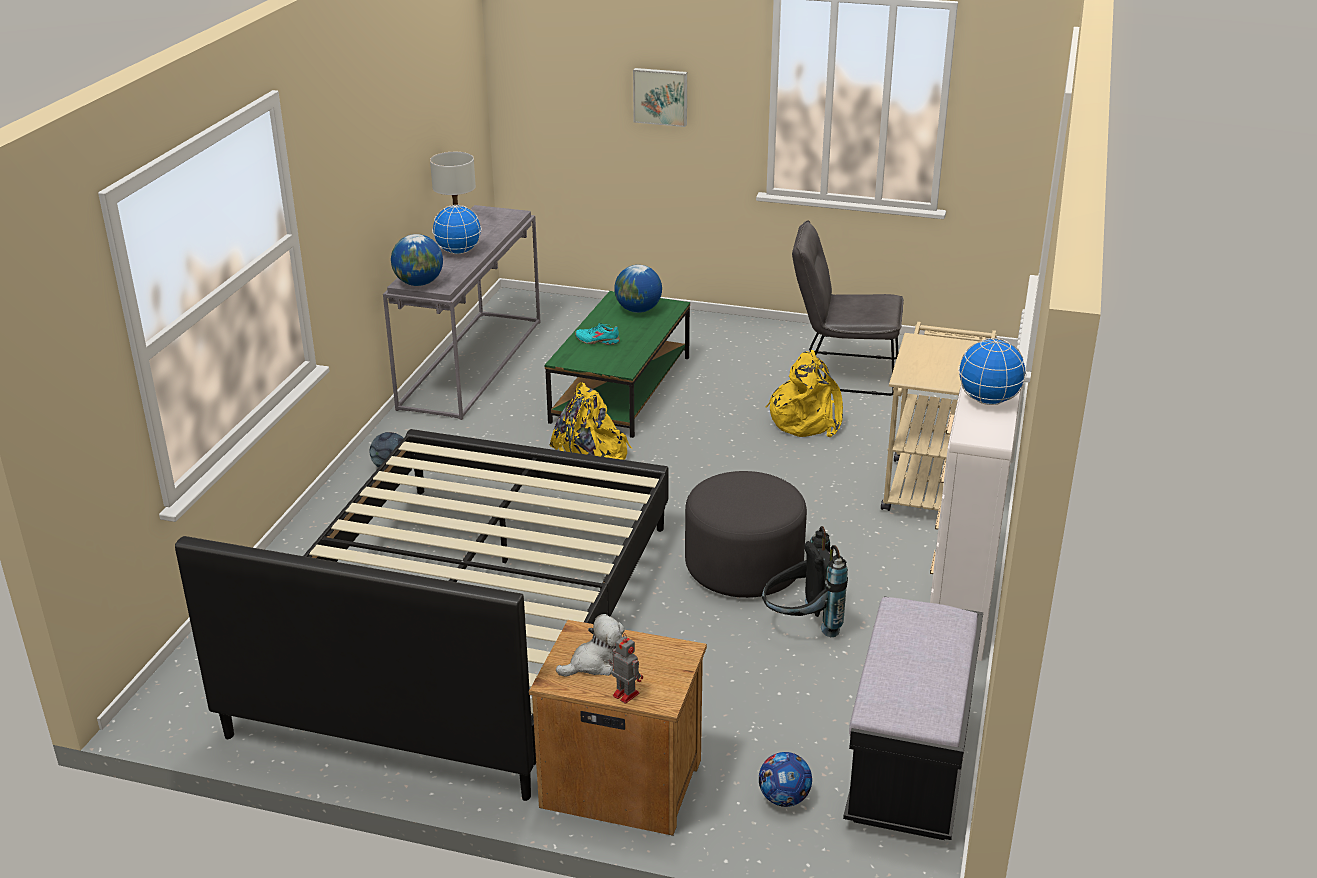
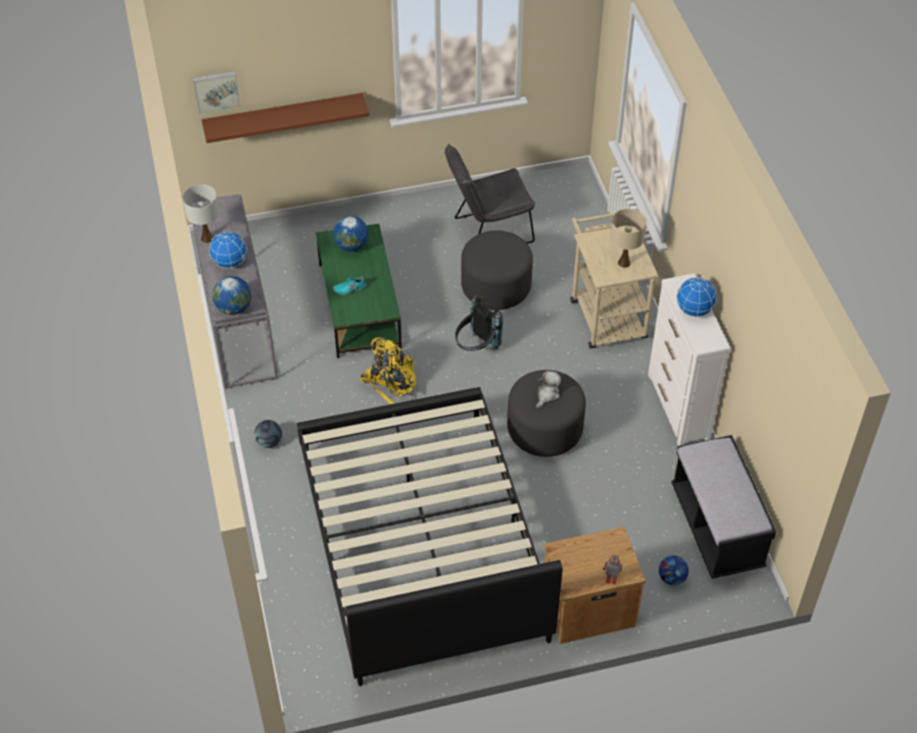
camera: 30 degrees left, 20 degrees up
plush toy [556,614,625,677] -> plush toy moved to [536,370,561,408]
picture [633,68,687,127] -> picture moved to [193,71,241,114]
black backpack [762,526,848,637] -> black backpack moved to [455,295,503,351]
yellow backpack [766,350,843,437] -> grey ottoman [461,230,533,310]
none -> brown shelf [202,93,369,143]
none -> beige table lamp [610,209,647,268]

